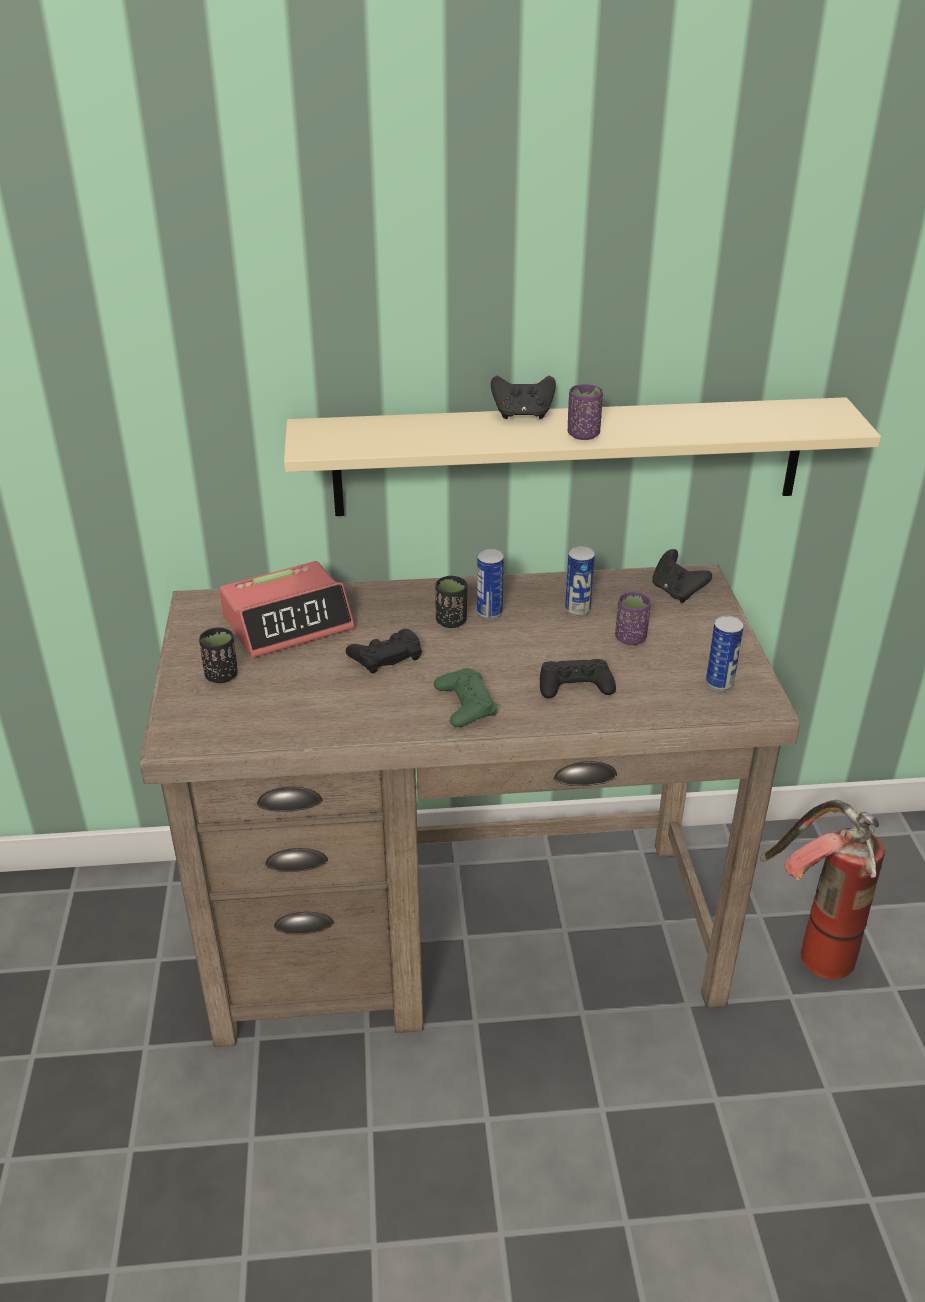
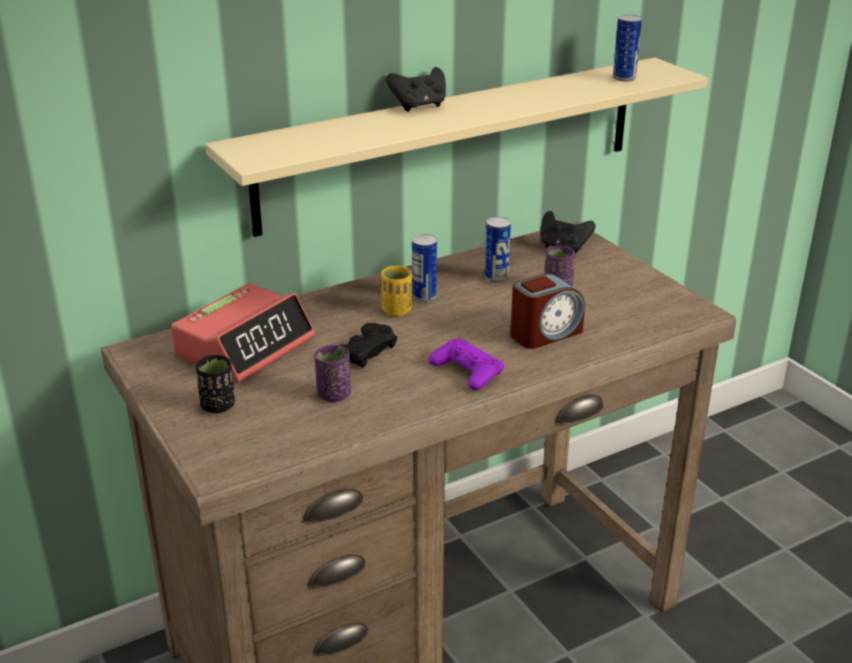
camera: 25 degrees left, 5 degrees down
green game controller [434,668,498,727] -> purple game controller [428,339,504,390]
black cup [435,576,467,628] -> yellow cup [381,266,412,316]
black game controller [540,659,616,698] -> alarm clock [510,273,585,349]
purple cup [568,384,603,440] -> purple cup moved to [314,345,351,402]
can [706,616,744,691] -> can moved to [613,15,642,82]
fire extinguisher [760,800,885,979] -> none

